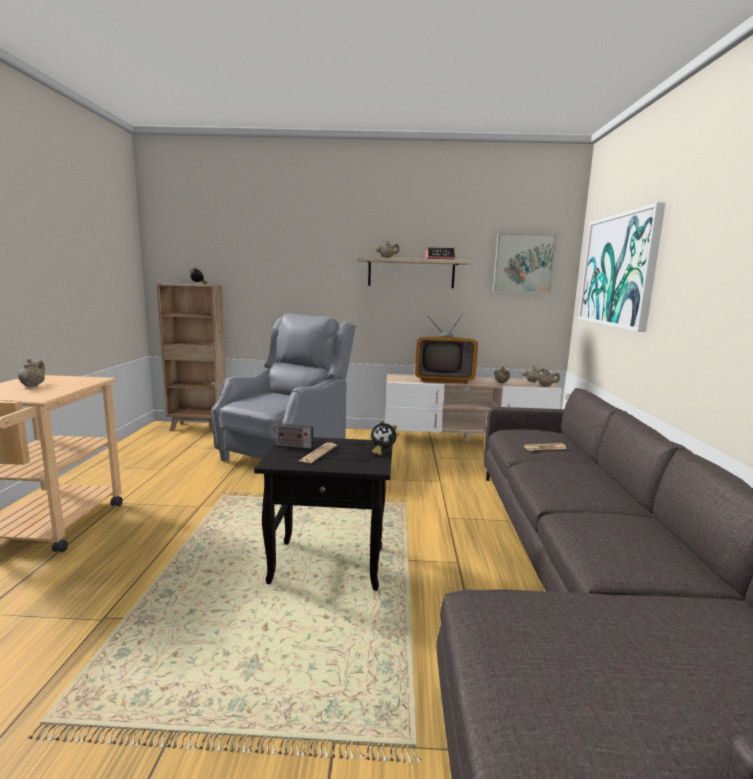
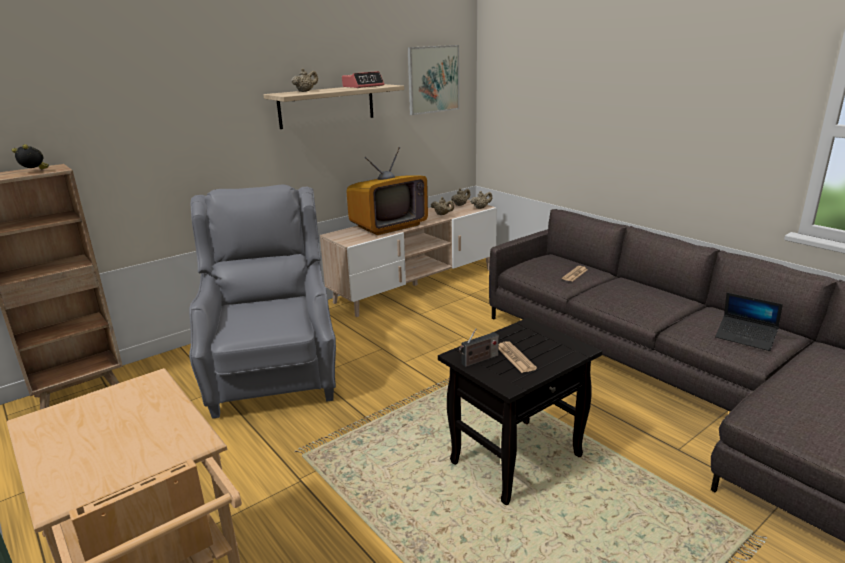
camera: 40 degrees left, 10 degrees up
beige teapot [18,358,45,387] -> none
alarm clock [371,420,397,456] -> none
picture [578,202,666,332] -> none
none -> laptop [715,293,783,351]

